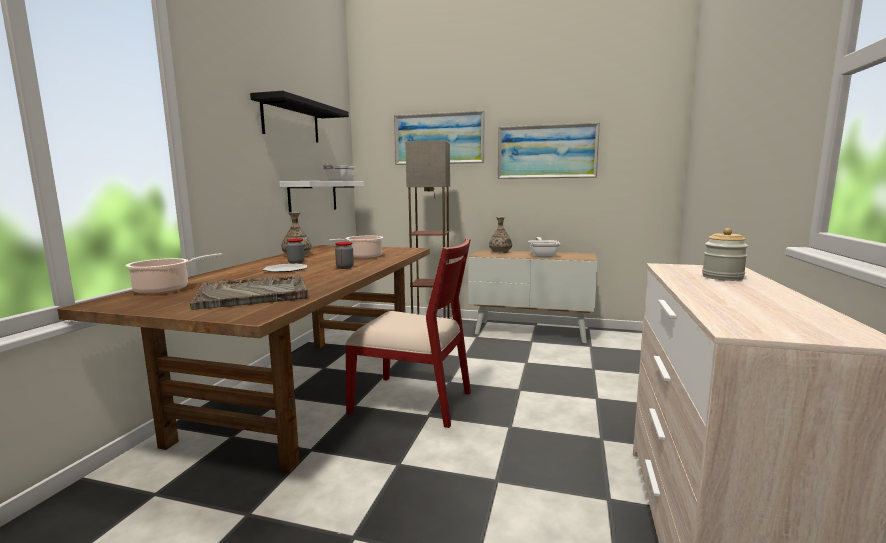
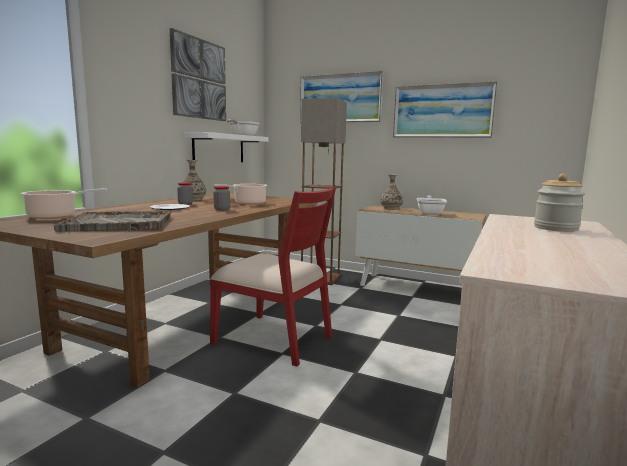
camera: 10 degrees right, 0 degrees up
black shelf [250,91,349,143] -> picture [170,28,226,121]

